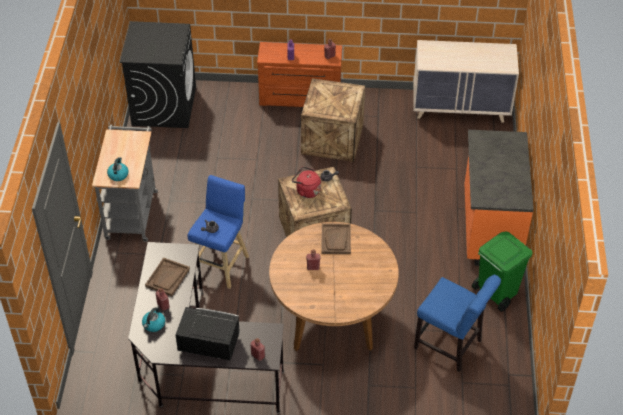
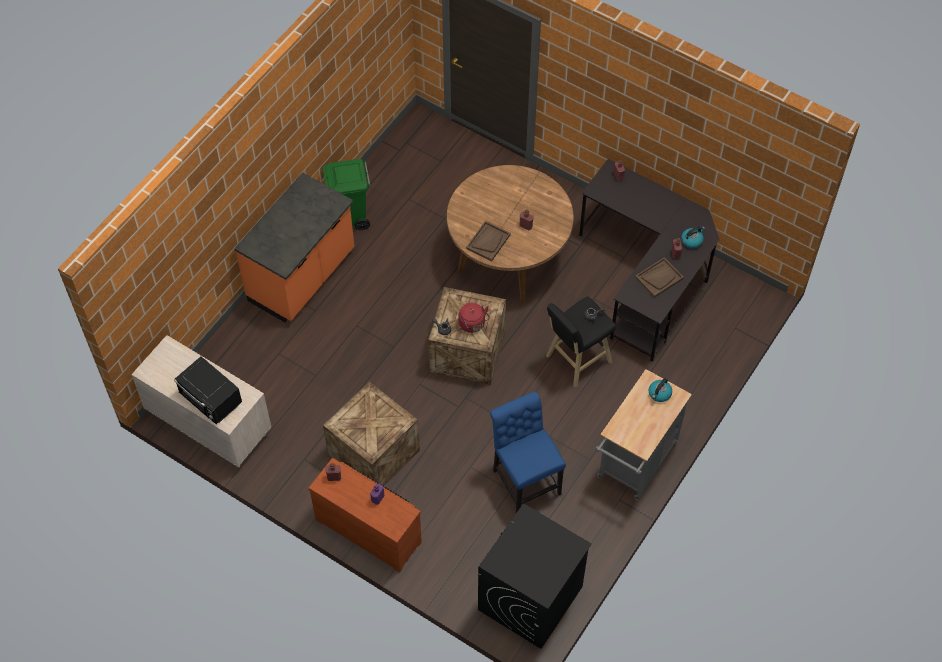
camera: 150 degrees left, 10 degrees up
black microwave [175,307,240,361] -> black microwave moved to [174,356,242,424]
blue stool [188,175,249,289] -> black stool [546,296,616,388]
blue chair [414,275,501,372] -> blue chair moved to [490,392,566,513]

